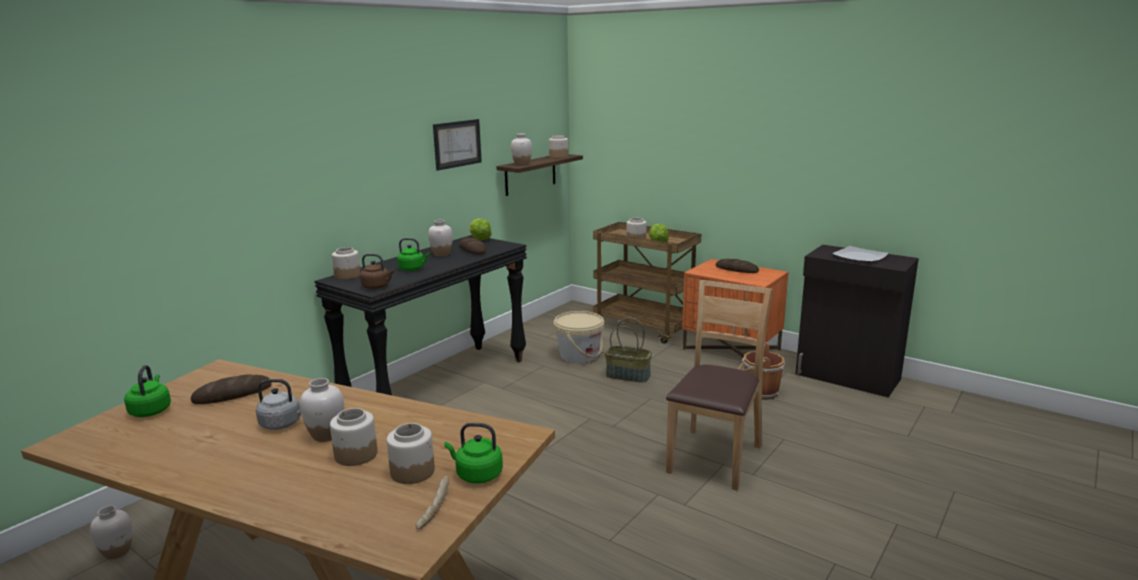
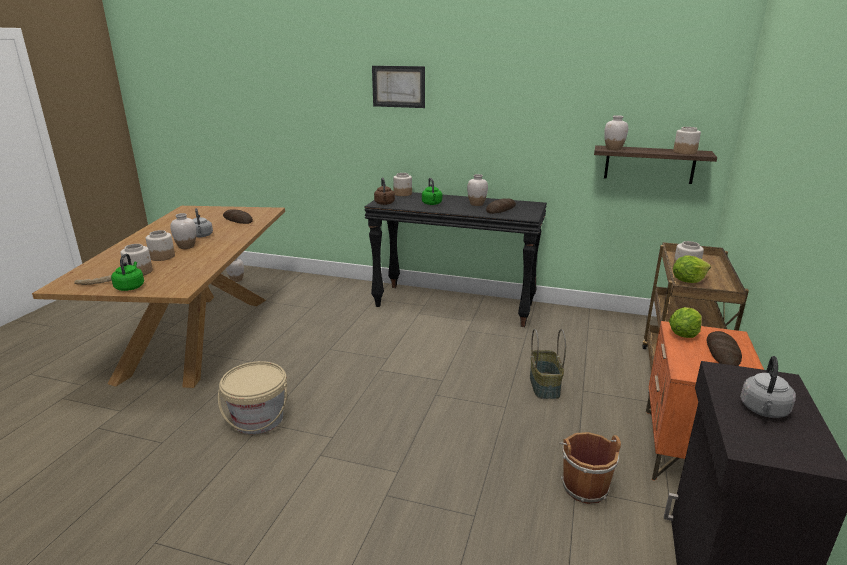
camera: 70 degrees right, 5 degrees up
green kettle [124,365,171,417] -> none
picture [433,119,482,171] -> picture moved to [372,66,425,108]
lettuce [469,218,492,240] -> lettuce moved to [669,307,702,338]
beige bucket [553,311,604,364] -> beige bucket moved to [218,361,287,434]
brown chair [666,280,774,491] -> none
plate [832,246,889,263] -> grey kettle [740,356,796,418]

